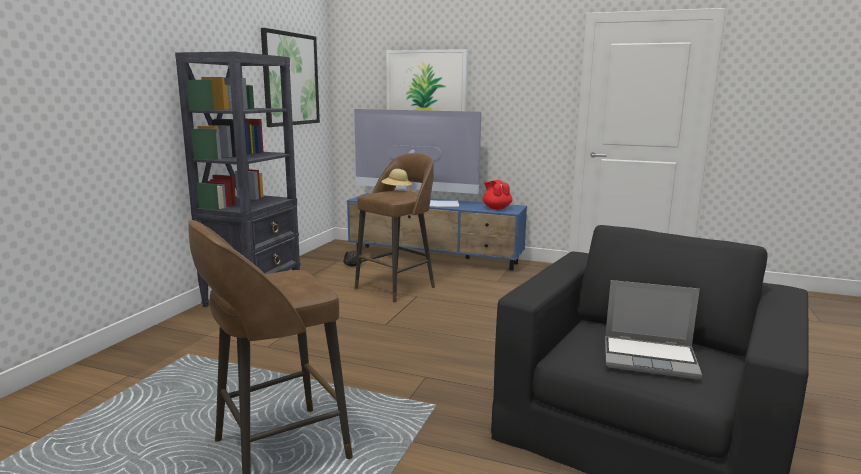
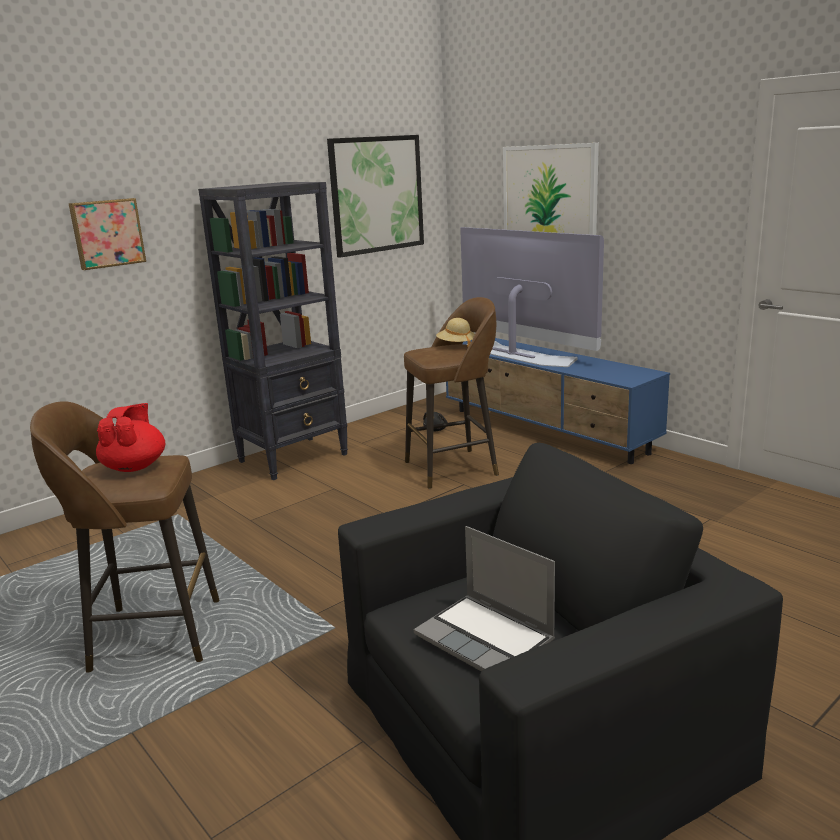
camera: 30 degrees right, 5 degrees up
red teapot [483,180,513,210] -> red teapot moved to [96,403,166,472]
none -> picture [68,198,146,270]

